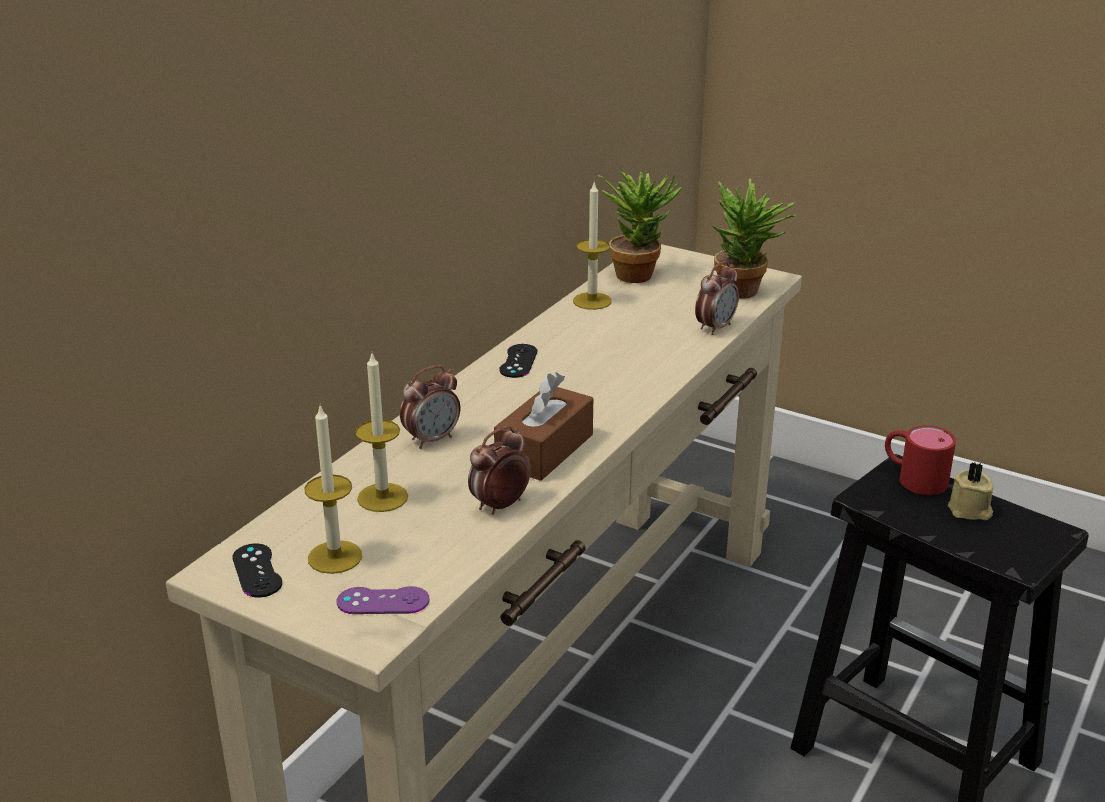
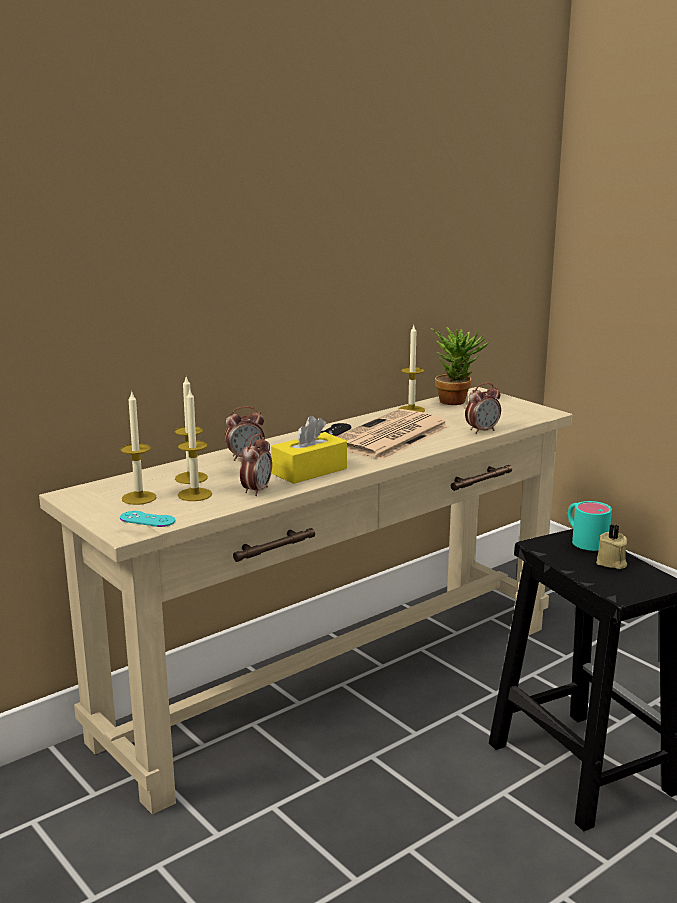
camera: 20 degrees right, 10 degrees down
black game controller [232,544,282,597] -> none
purple game controller [337,586,430,614] -> turquoise game controller [120,511,175,527]
alarm clock [468,426,531,515] -> alarm clock turned 135 degrees clockwise [240,434,272,496]
brown tissue box [494,372,593,481] -> yellow tissue box [271,416,347,484]
potted plant [712,178,796,299] -> none
red mug [885,425,956,495] -> turquoise mug [568,501,612,551]
none -> candle [178,388,212,501]
none -> newspaper [336,409,450,460]

